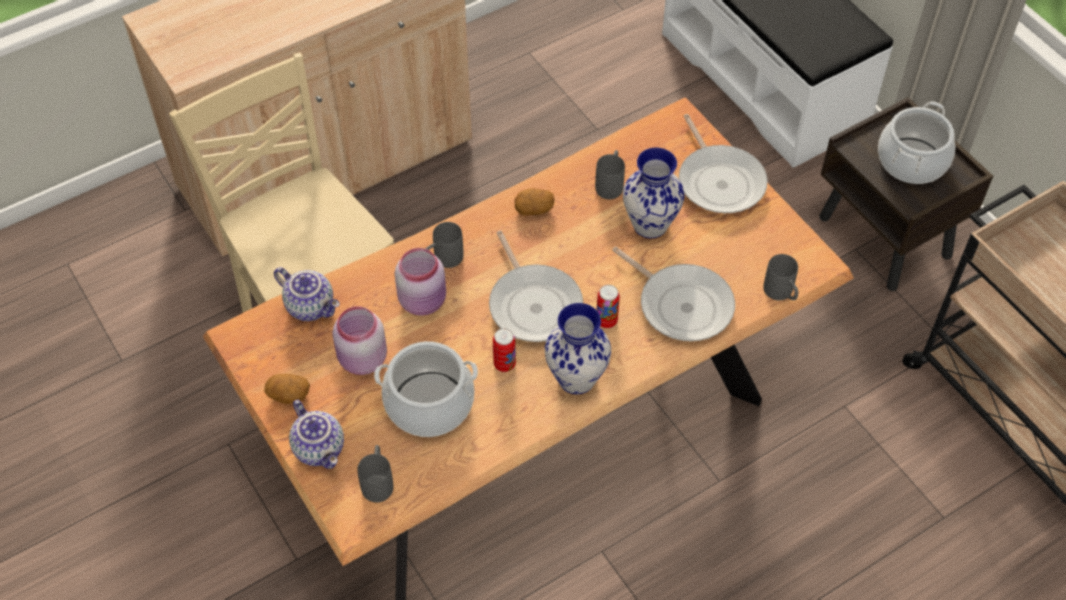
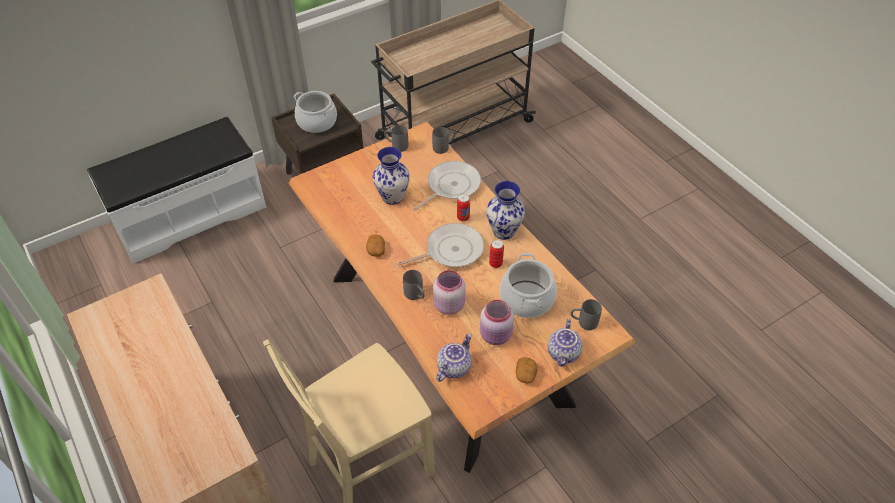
camera: 90 degrees left, 5 degrees down
teapot [289,400,344,469] -> teapot turned 135 degrees clockwise [548,319,582,367]
grey mug [595,150,625,199] -> grey mug moved to [384,125,408,152]
frying pan [679,114,768,213] -> none

